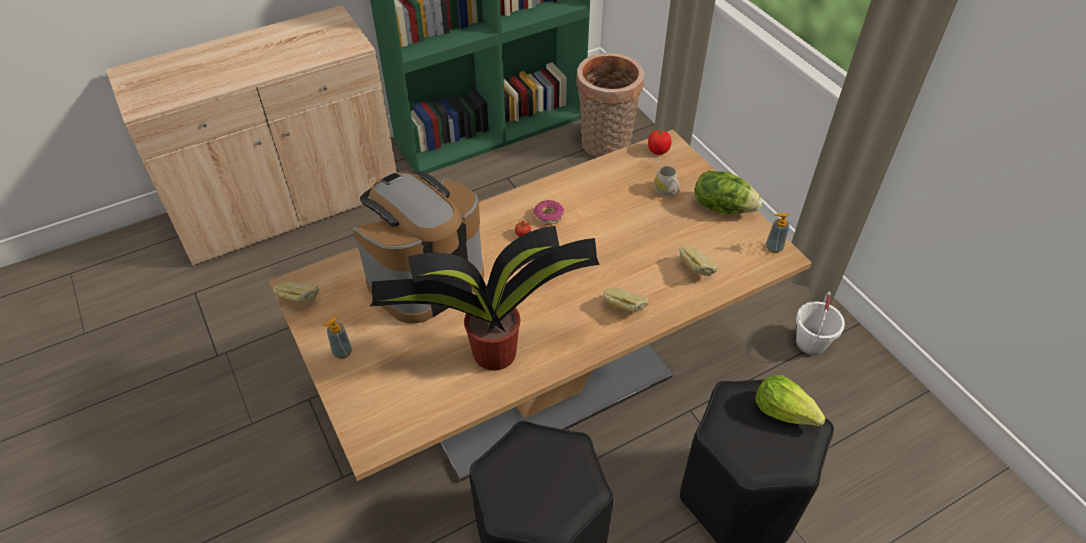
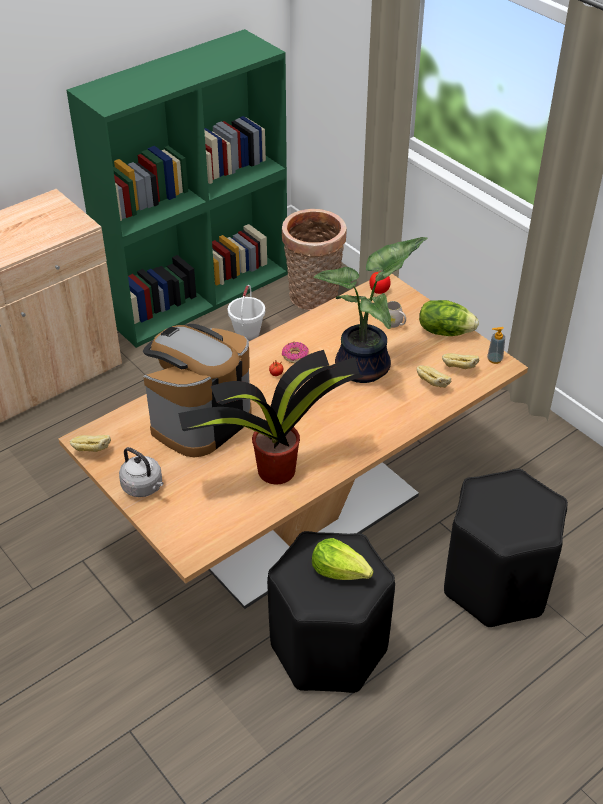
camera: 10 degrees left, 5 degrees down
soap dispenser [323,317,352,359] -> grey kettle [119,447,163,497]
bread [603,288,649,313] -> bread moved to [442,353,480,369]
lettuce [755,375,826,426] -> lettuce moved to [312,538,373,580]
white bucket [796,292,845,355] -> white bucket moved to [228,285,265,341]
none -> potted plant [314,237,427,383]

